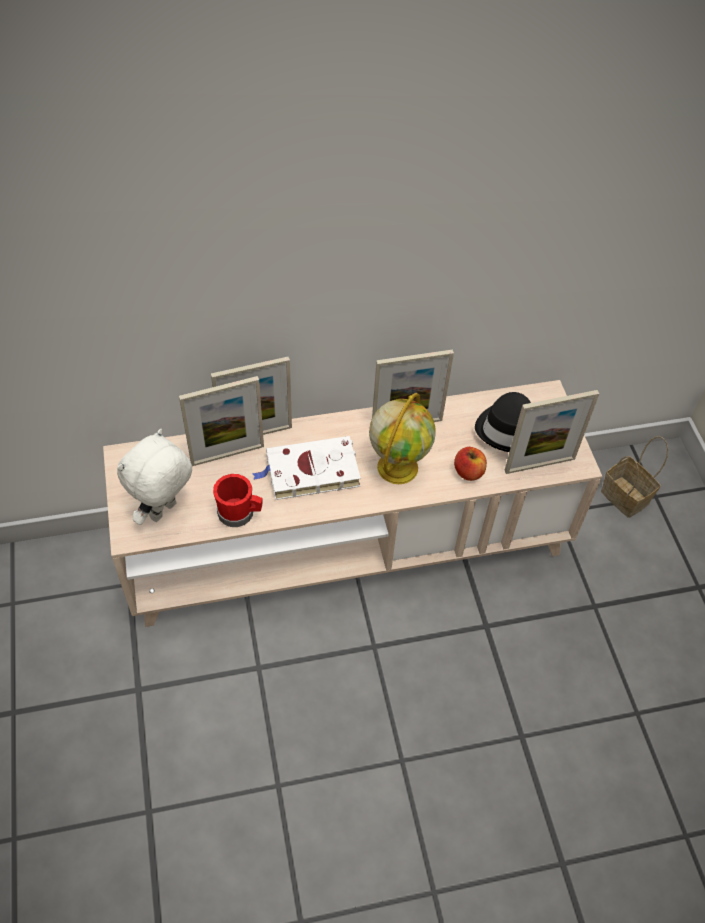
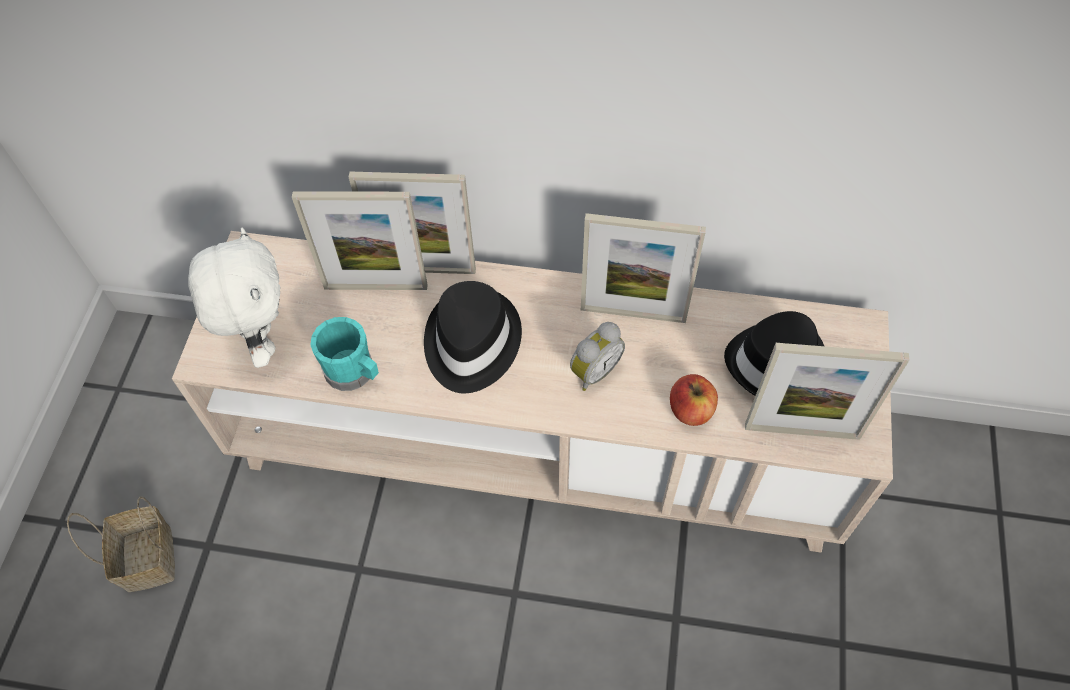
camera: 25 degrees right, 5 degrees up
white plush toy [117,429,192,525] -> white plush toy turned 105 degrees clockwise [188,228,280,368]
red mug [213,474,263,527] -> turquoise mug [310,317,379,391]
white book [253,436,361,500] -> black hat [424,281,522,393]
globe [369,393,436,484] -> alarm clock [570,322,625,391]
basket [601,436,668,518] -> basket moved to [67,496,175,592]

